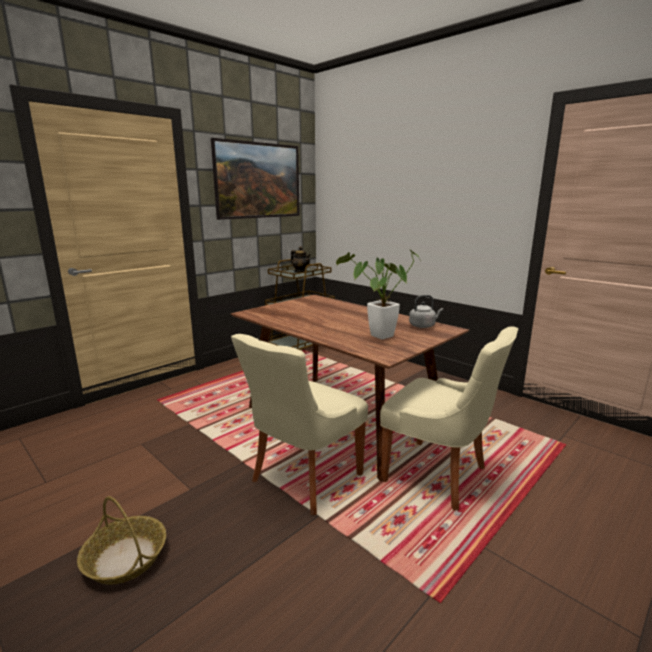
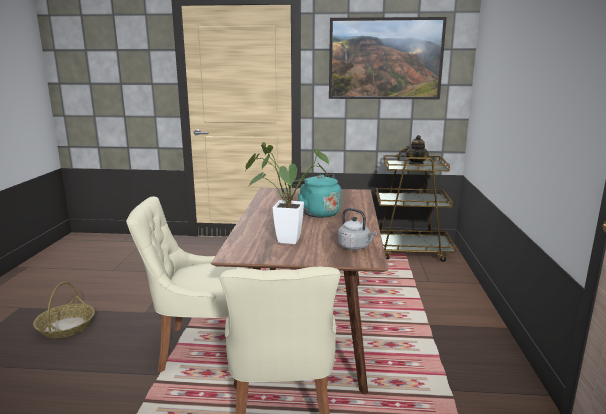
camera: 50 degrees right, 0 degrees up
none -> turquoise kettle [293,174,341,218]

